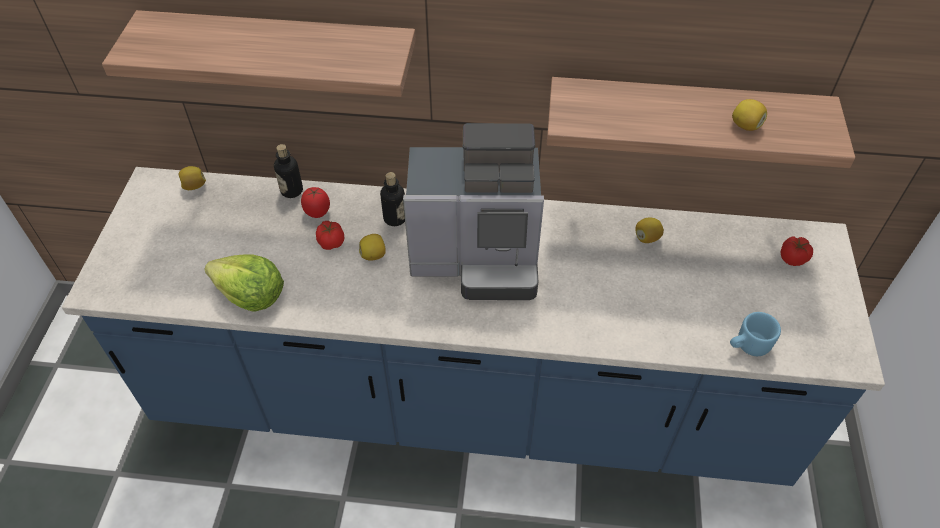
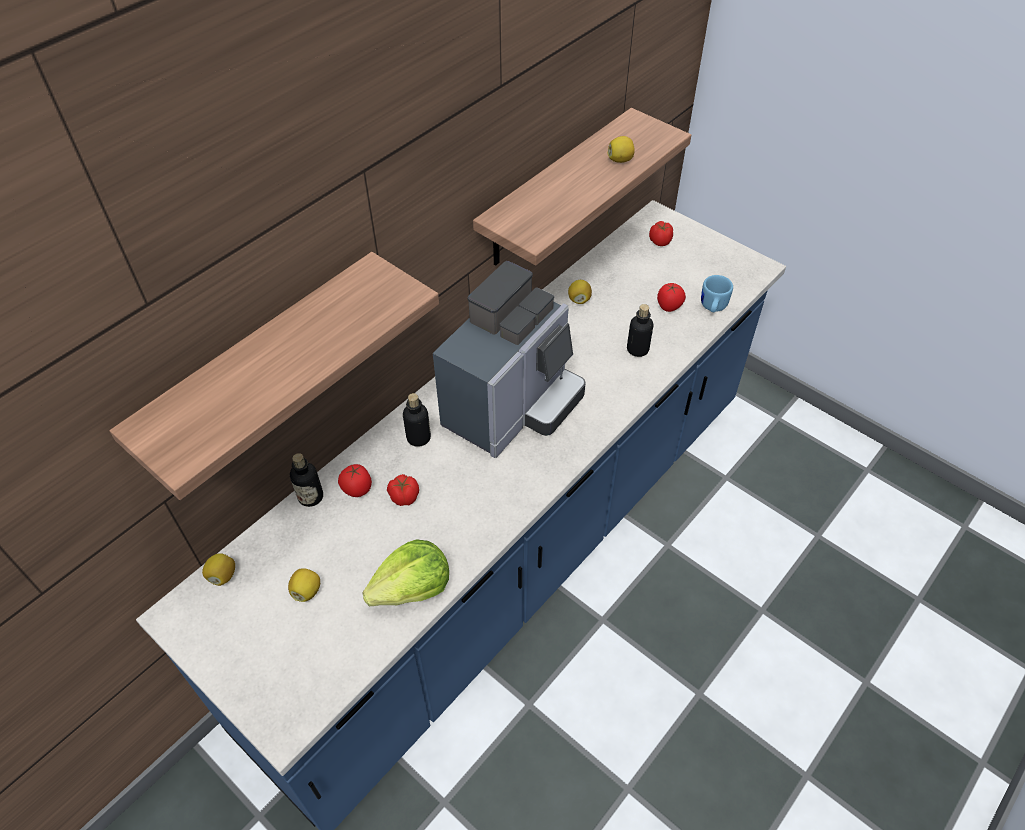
camera: 55 degrees left, 0 degrees up
lemon [359,234,386,261] -> lemon moved to [288,569,320,602]
none -> bottle [627,304,653,357]
none -> tomato [657,283,686,312]

